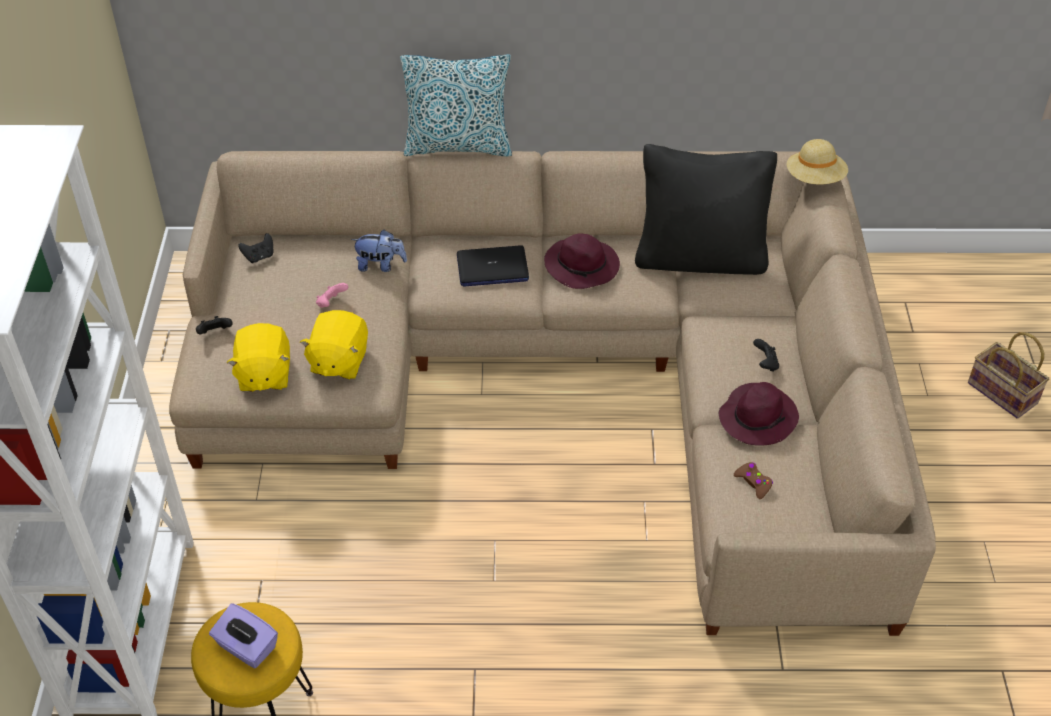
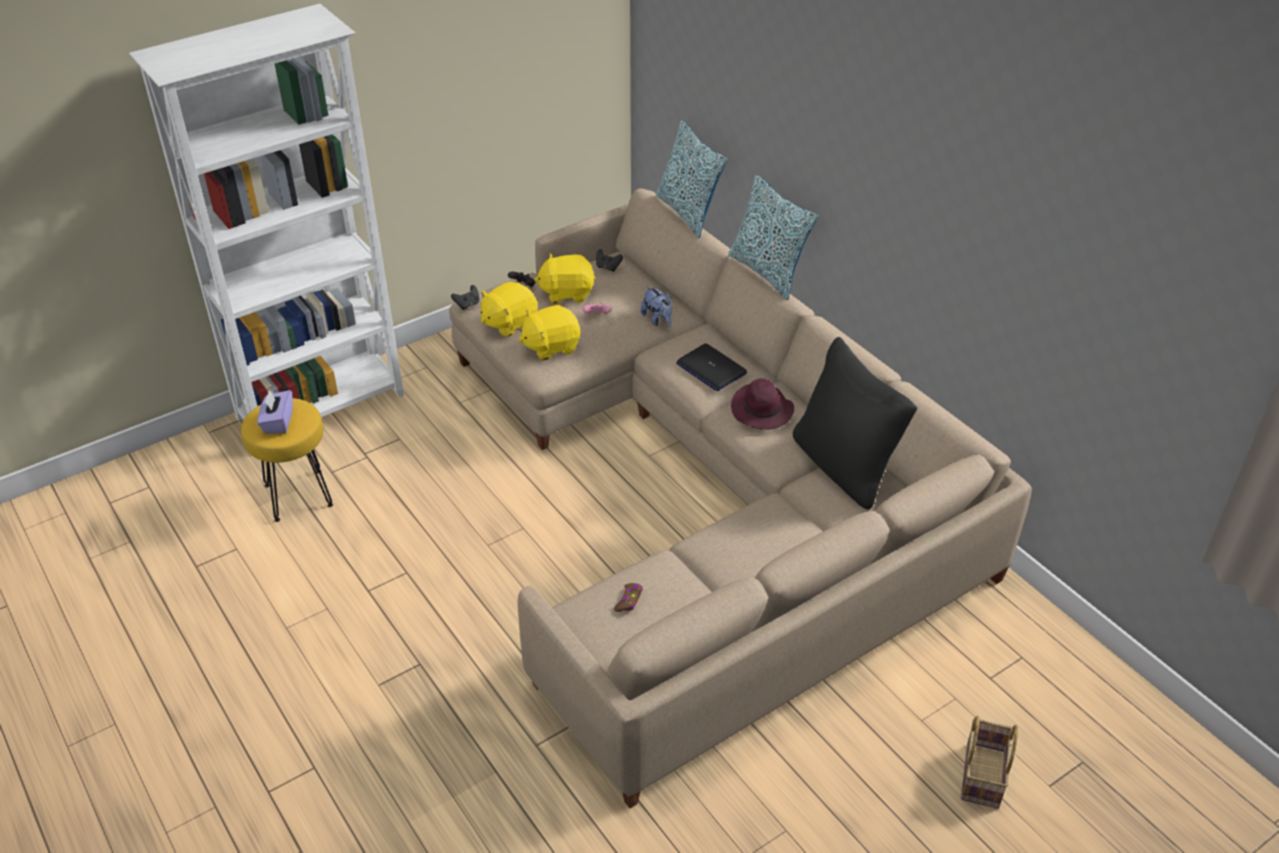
camera: 55 degrees right, 5 degrees down
purple hat [719,382,799,445] -> none
black game controller [753,339,779,372] -> black game controller moved to [451,285,480,310]
beige hat [787,139,848,184] -> none
none -> yellow plush toy [535,254,595,303]
none -> pillow [656,120,727,238]

